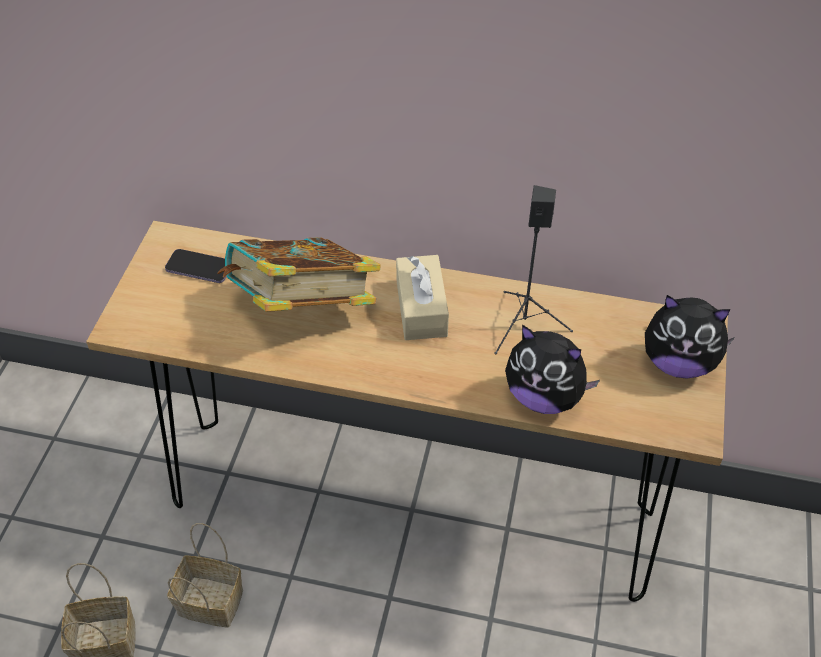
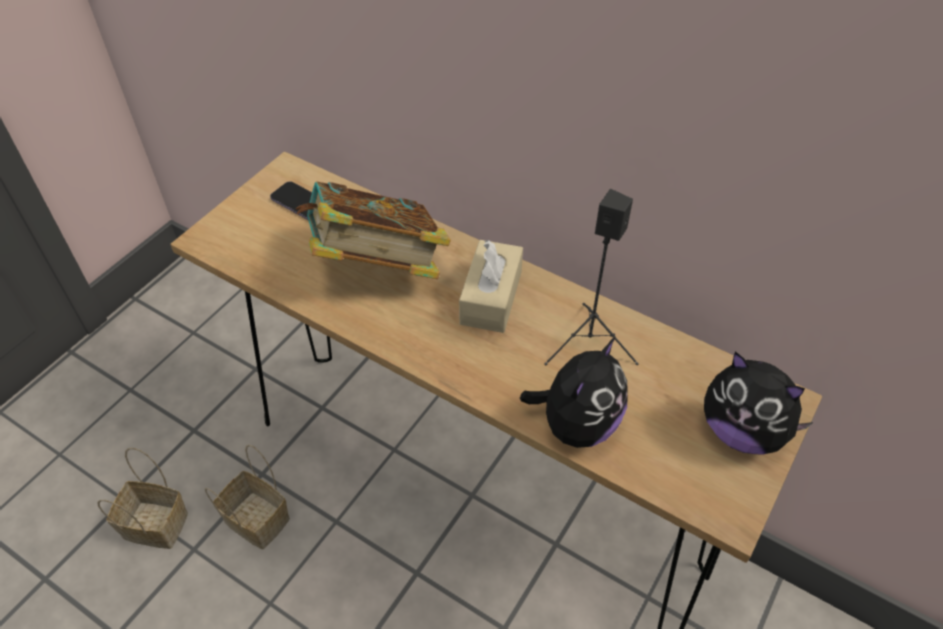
camera: 20 degrees right, 0 degrees up
plush toy [505,325,600,414] -> plush toy turned 105 degrees counterclockwise [520,337,628,448]

